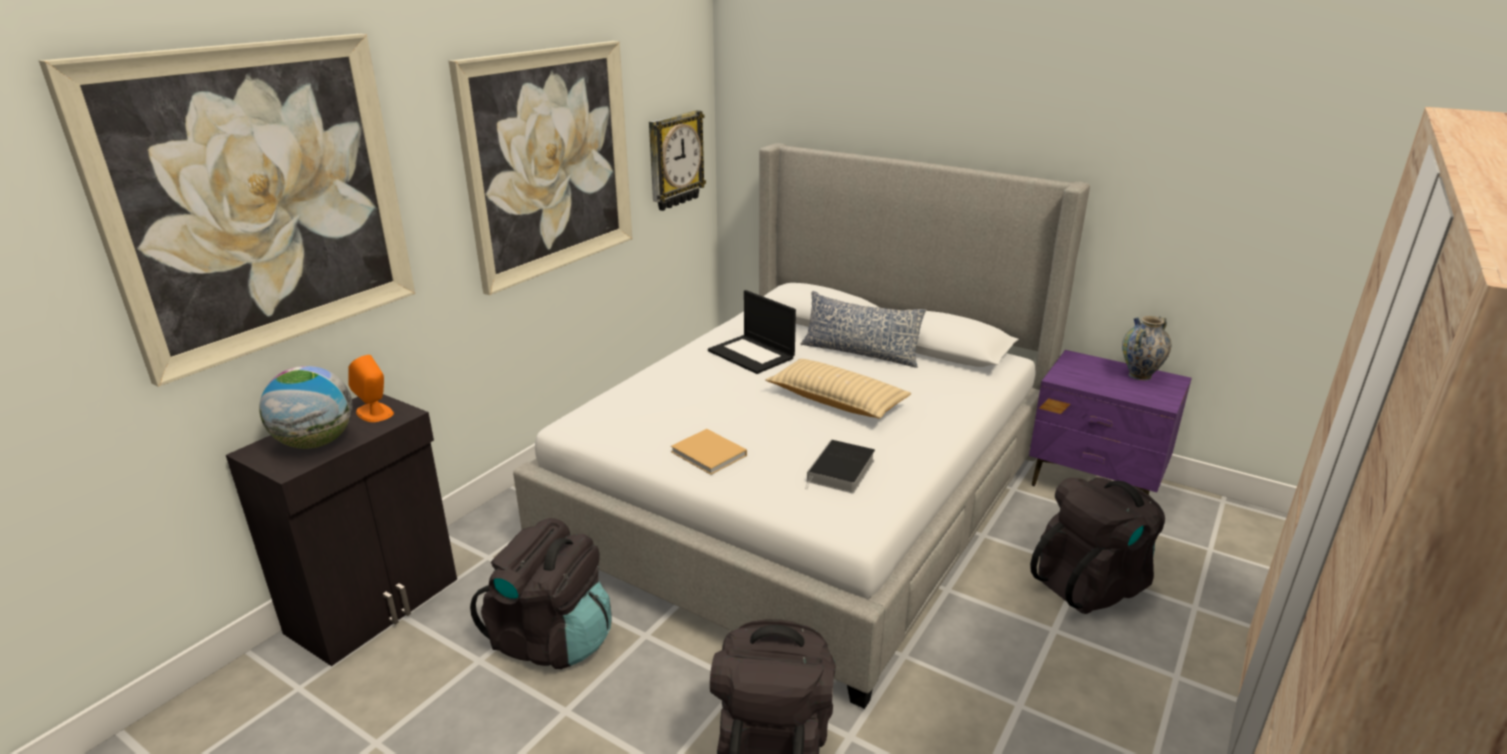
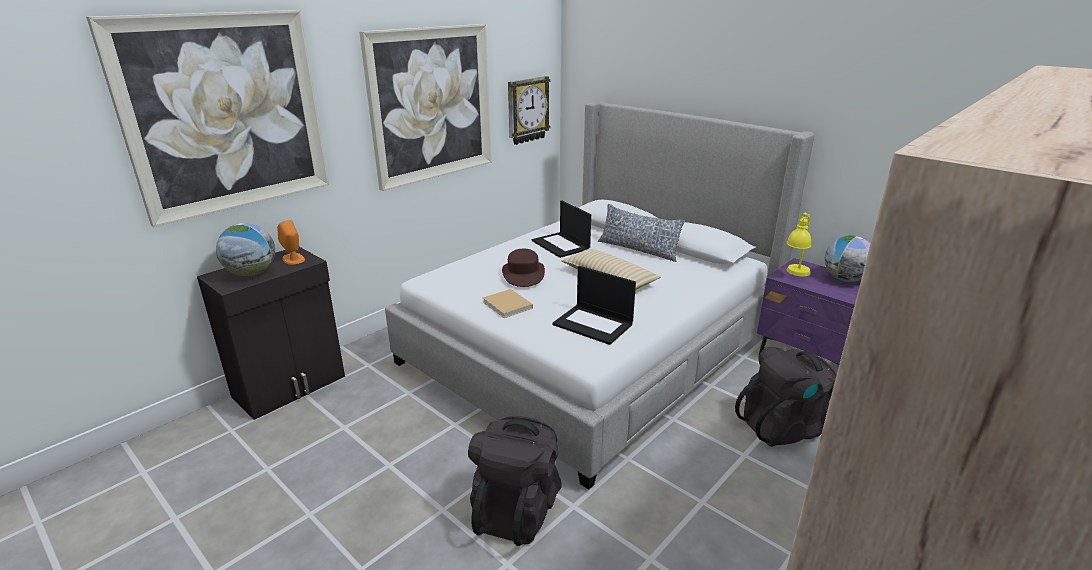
camera: 10 degrees right, 0 degrees up
black backpack [470,518,612,669] -> none
book [805,440,875,493] -> laptop [552,266,636,345]
vase [1122,316,1171,380] -> globe [825,235,871,282]
none -> brown hat [502,249,545,287]
none -> yellow table lamp [786,213,811,276]

